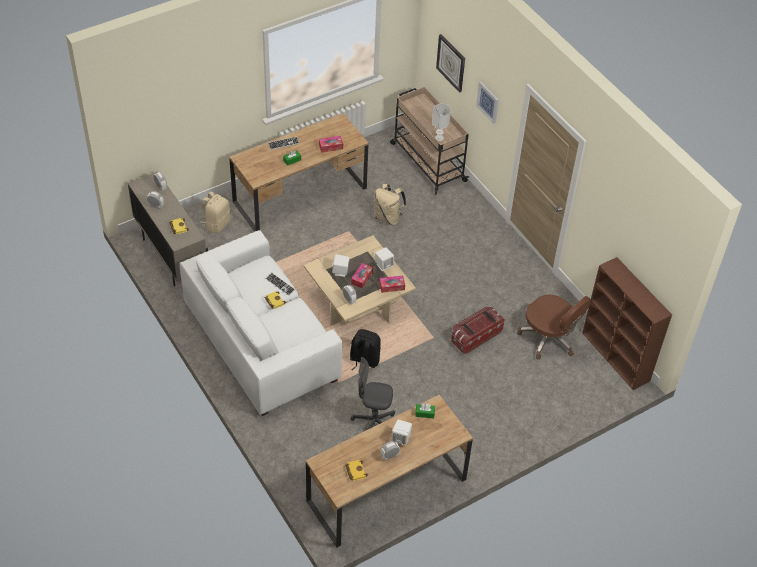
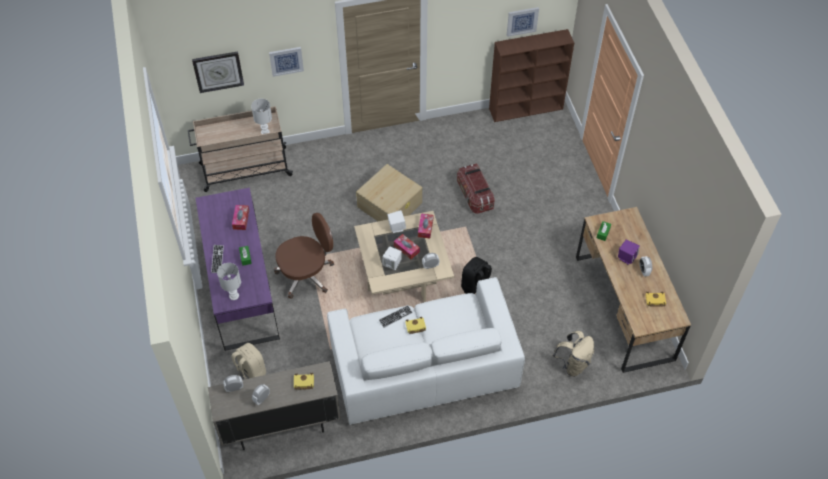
camera: 70 degrees left, 5 degrees up
brown desk [229,113,369,232] -> purple desk [195,188,280,351]
grey office chair [351,357,395,430] -> none
beige backpack [375,184,407,225] -> beige backpack moved to [552,331,594,377]
white speaker [391,419,412,445] -> purple speaker [618,240,640,265]
brown office chair [517,294,591,360] -> brown office chair moved to [274,213,334,299]
none -> white table lamp [217,263,241,300]
none -> beige storage box [356,164,422,221]
none -> picture [507,7,539,37]

